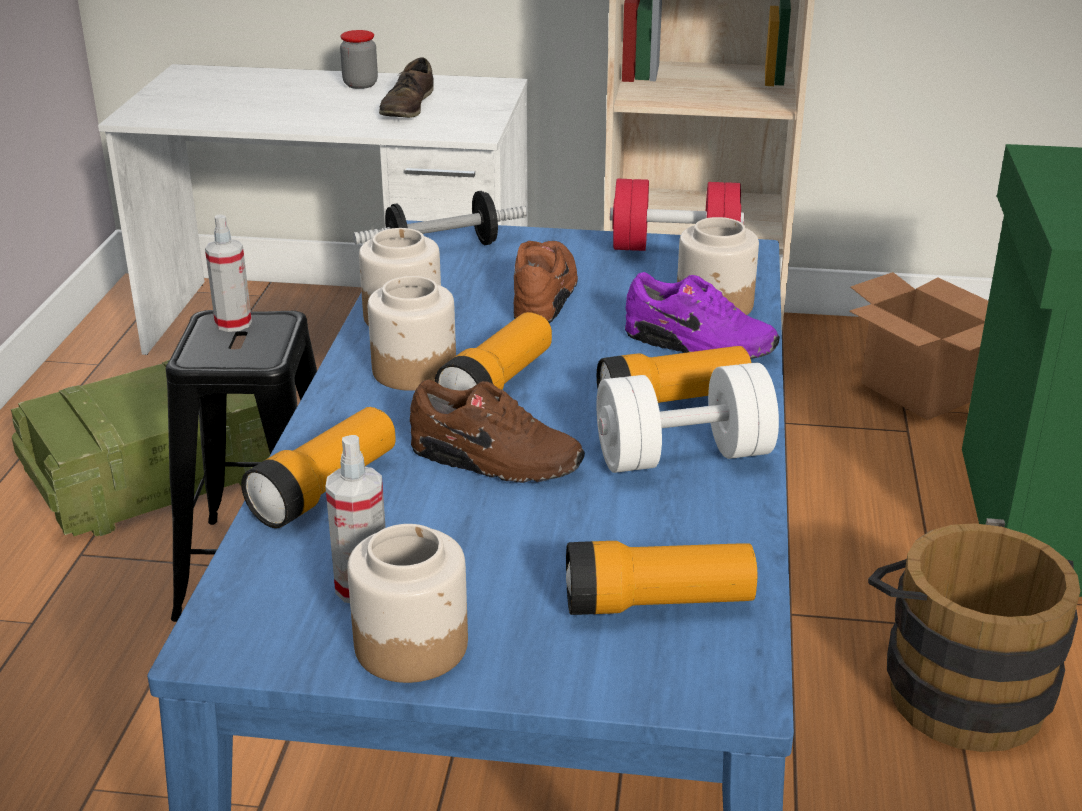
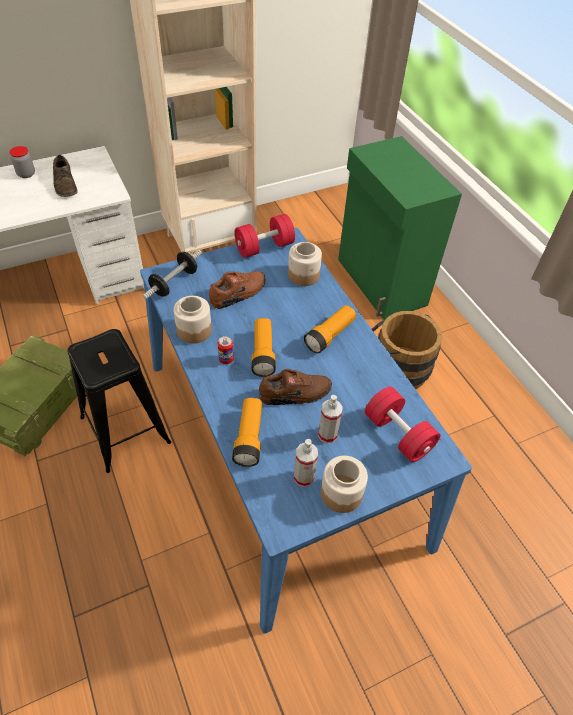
camera: 35 degrees left, 20 degrees up
spray bottle [205,215,252,332] -> spray bottle moved to [318,395,343,443]
jar [368,276,456,391] -> can [218,336,234,364]
brown shoe [514,241,578,323] -> brown shoe turned 75 degrees clockwise [209,271,265,309]
flashlight [566,541,757,615] -> red dumbbell [365,387,441,462]
white dumbbell [596,363,779,473] -> none
purple shoe [625,272,780,359] -> none
cardboard box [849,272,988,420] -> none

